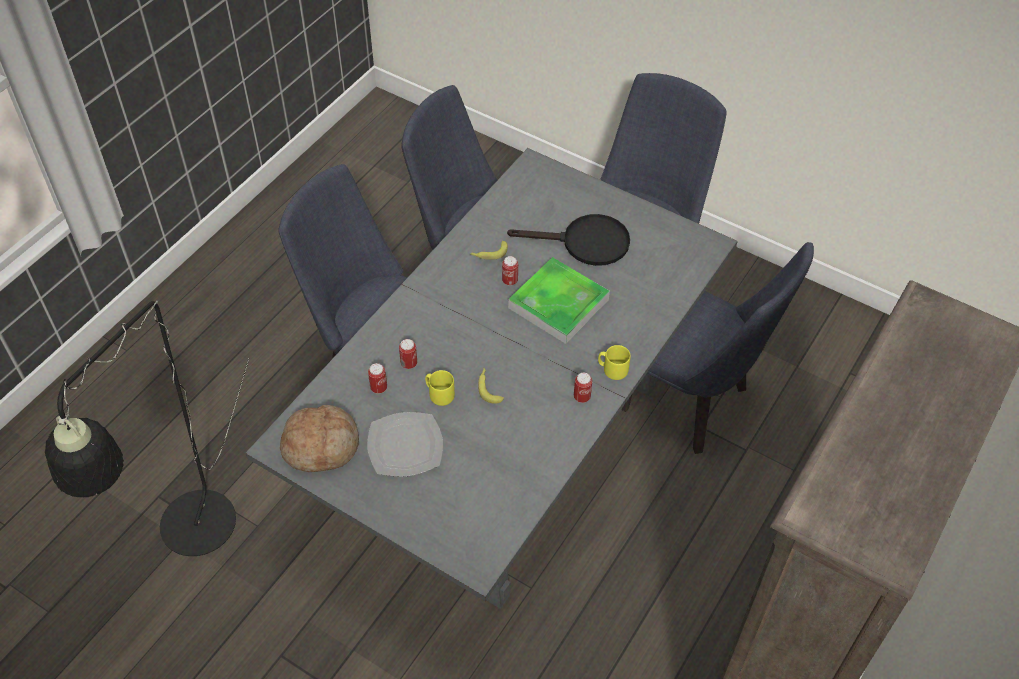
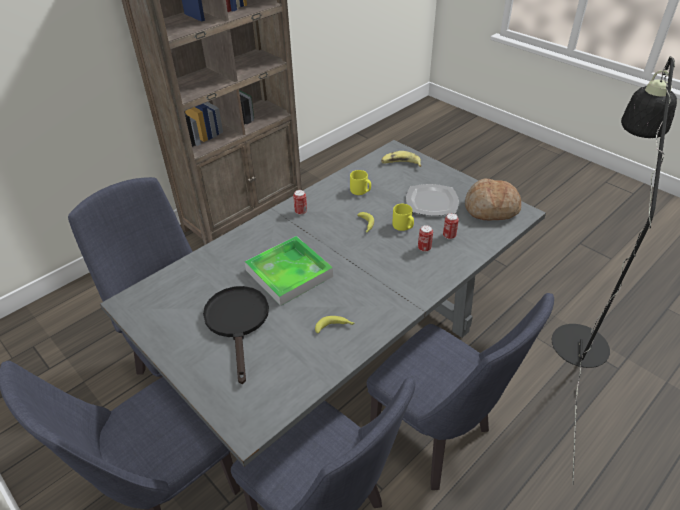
camera: 165 degrees left, 10 degrees down
can [502,256,518,286] -> none
black frying pan [507,214,630,266] -> black frying pan turned 60 degrees clockwise [203,286,269,384]
yellow mug [598,345,631,380] -> yellow mug moved to [350,170,371,195]
none -> banana [381,151,421,167]

